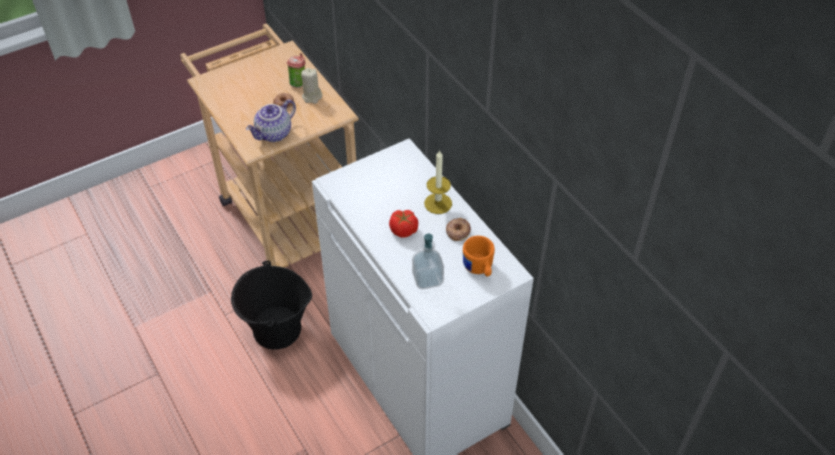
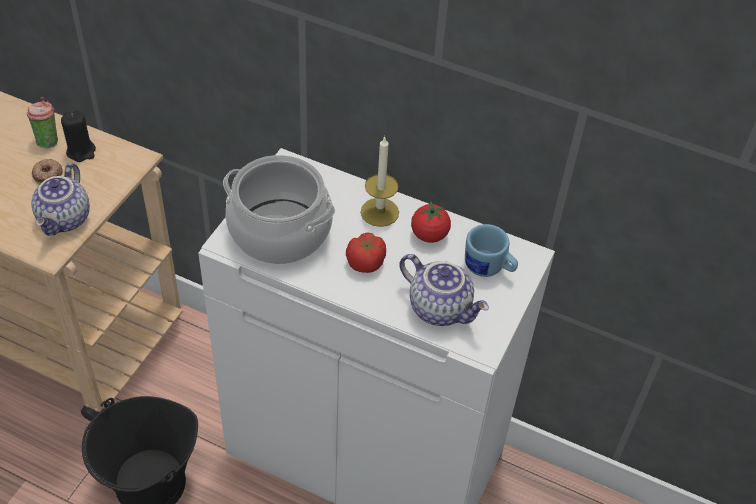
camera: 35 degrees left, 0 degrees up
beige candle [301,68,322,104] -> black candle [61,110,96,162]
soap dispenser [412,234,444,289] -> teapot [399,254,489,326]
donut [446,218,471,241] -> tomato [411,202,451,243]
orange mug [463,236,495,277] -> blue mug [465,224,518,277]
none -> cooking pot [223,155,335,264]

